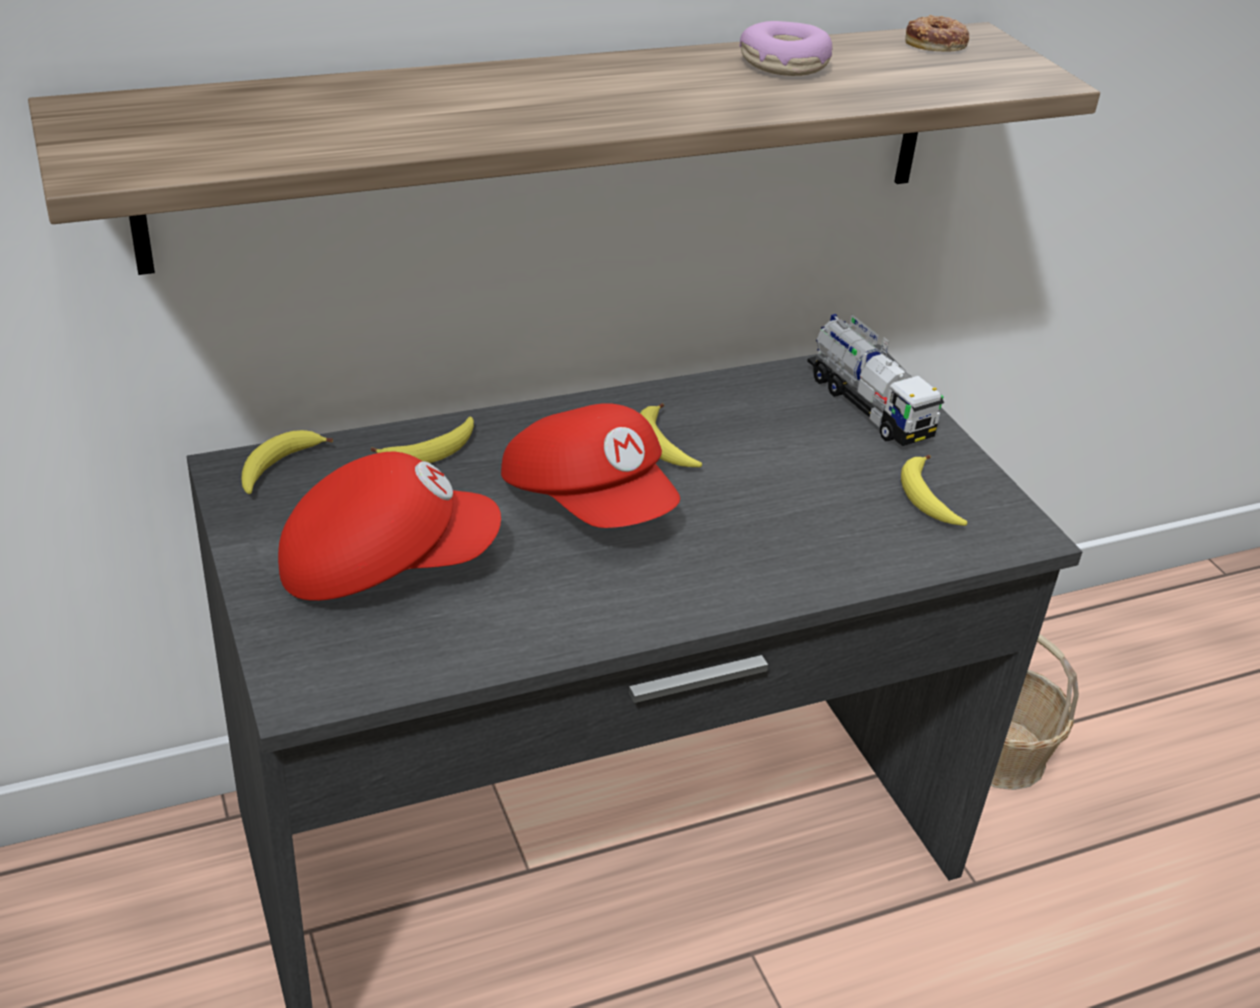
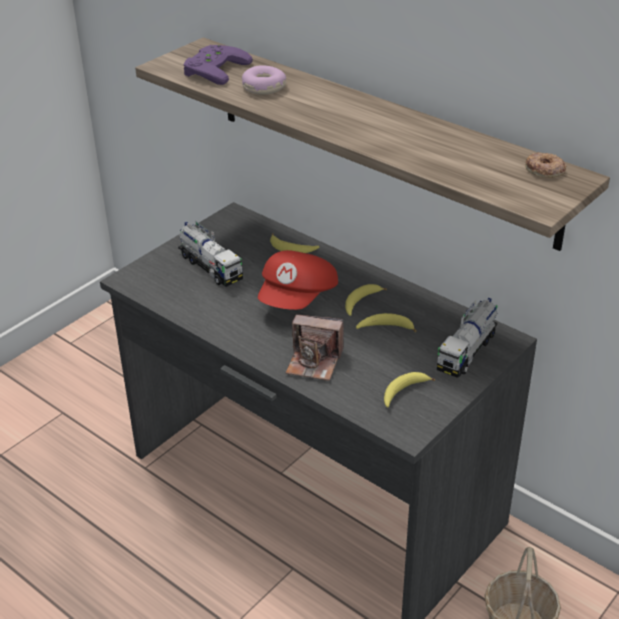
camera: 65 degrees right, 0 degrees up
banana [241,430,333,494] -> banana moved to [356,313,416,332]
red cap [278,452,501,601] -> toy truck [178,221,243,287]
donut [739,21,833,76] -> donut moved to [242,65,286,95]
none -> purple game controller [184,45,253,85]
none -> camera [286,315,344,381]

